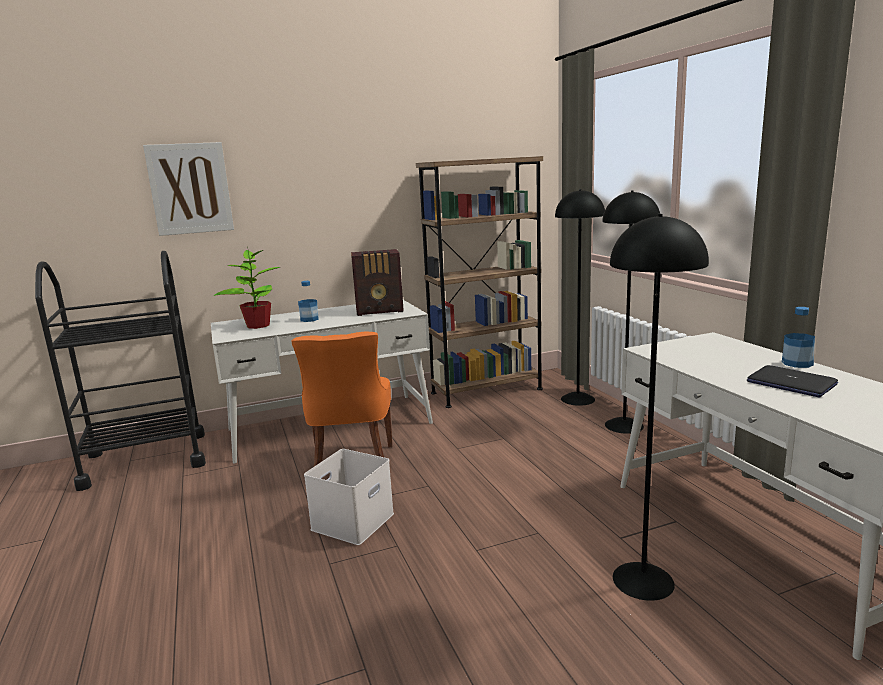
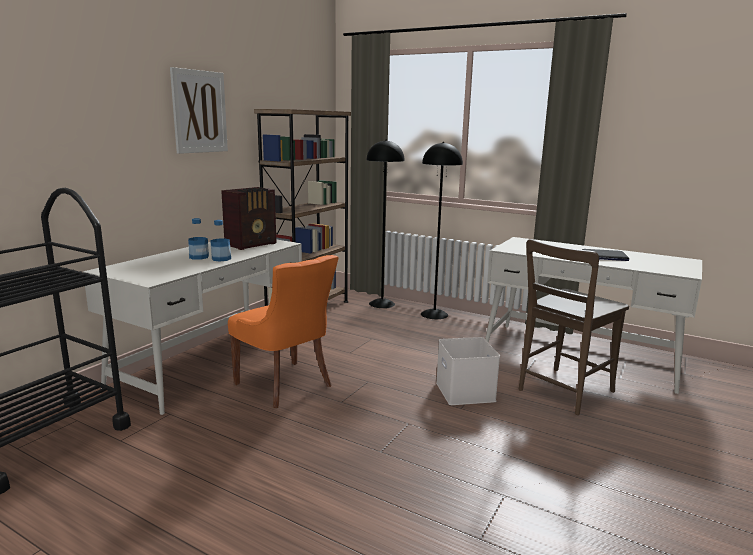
camera: 40 degrees left, 0 degrees up
picture [143,142,234,236] -> picture moved to [170,67,228,154]
potted plant [214,247,281,329] -> none
white storage box [304,449,394,545] -> white storage box moved to [436,337,500,405]
black floor lamp [610,214,709,601] -> brown chair [519,239,629,415]
bottle [782,307,815,368] -> bottle moved to [210,220,231,262]

